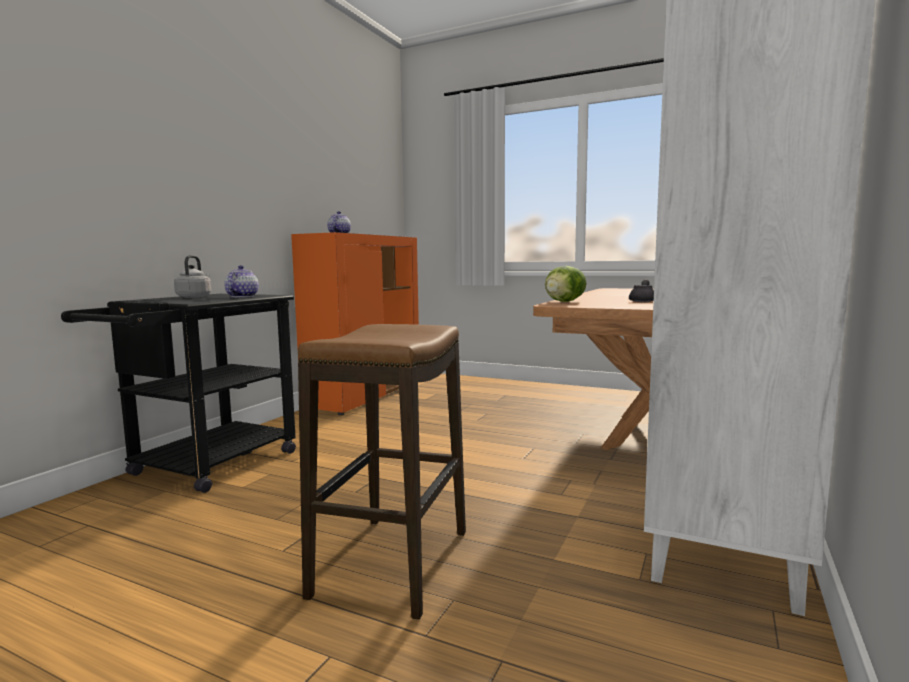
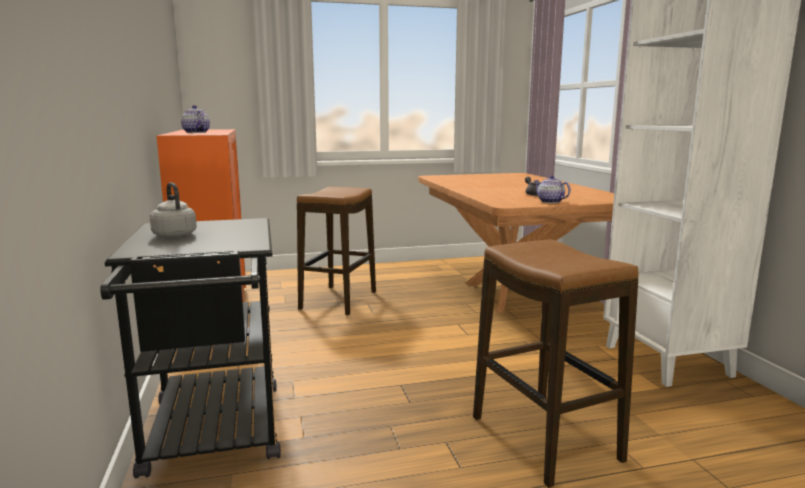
camera: 40 degrees left, 5 degrees up
teapot [224,265,259,297] -> teapot moved to [534,175,571,203]
lettuce [545,266,587,302] -> none
none -> stool [297,187,376,315]

